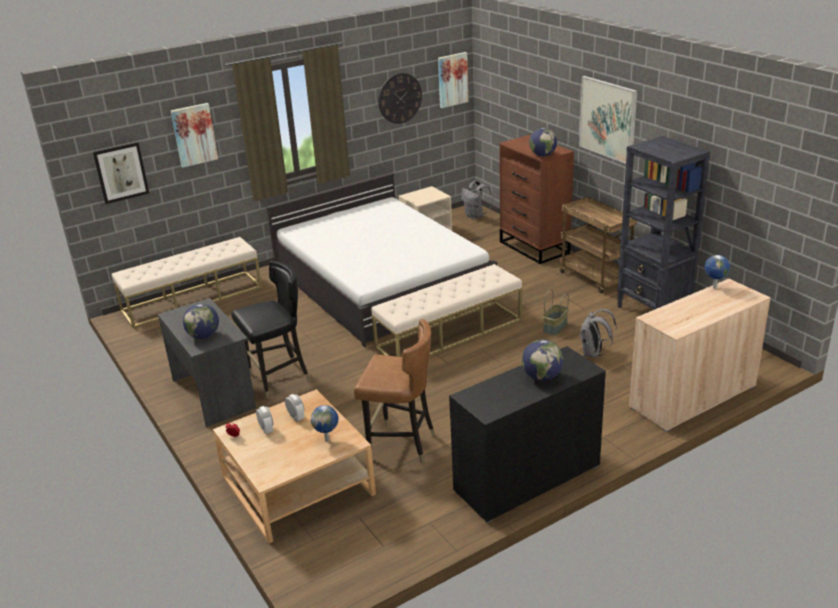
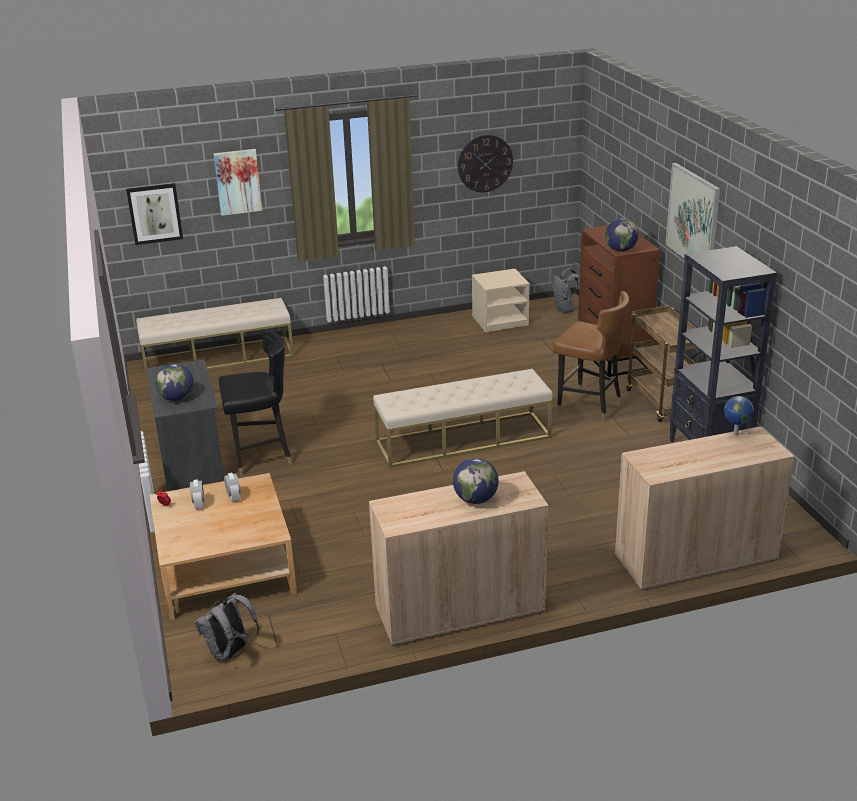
camera: 15 degrees right, 0 degrees up
white bed [266,173,497,348] -> none
globe [311,405,338,442] -> none
brown chair [354,319,435,464] -> brown chair moved to [553,291,629,422]
picture [438,52,468,108] -> none
black cabinet [449,346,606,523] -> beige cabinet [369,471,549,646]
basket [543,289,569,335] -> none
grey backpack [580,309,617,358] -> grey backpack moved to [195,593,259,661]

